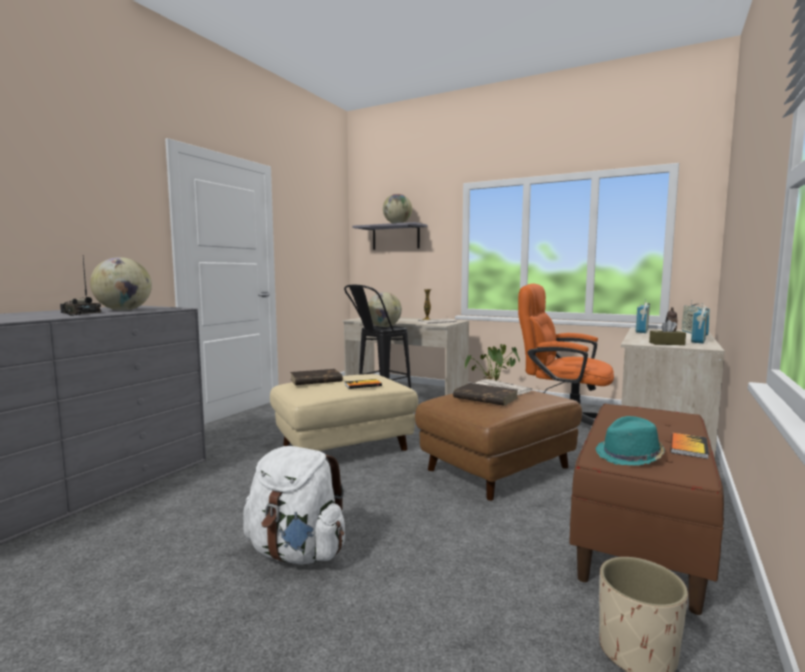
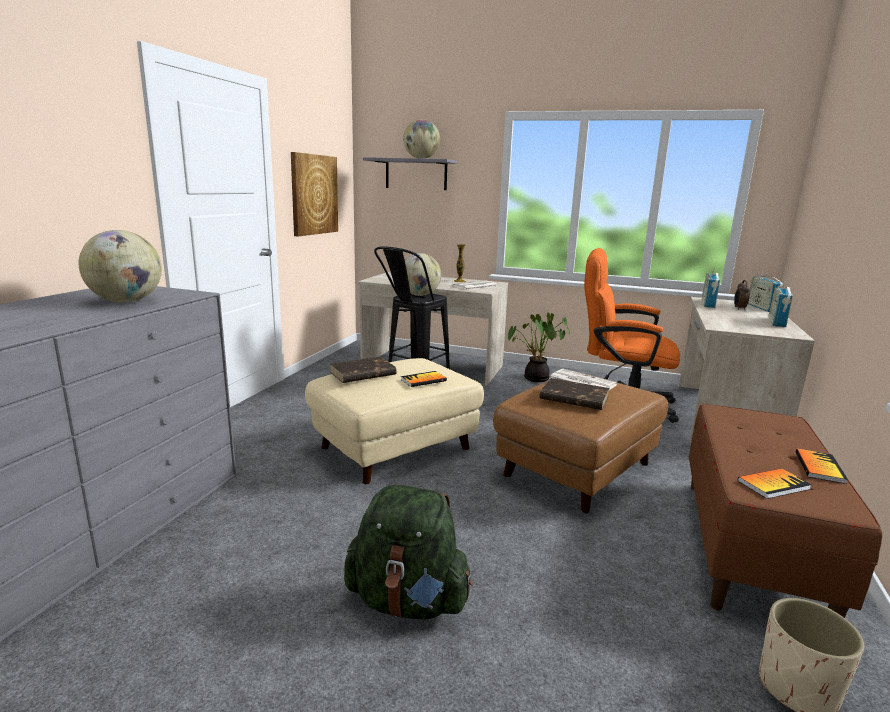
camera: 10 degrees left, 10 degrees up
radio [60,257,102,316] -> none
white backpack [243,446,345,565] -> green backpack [344,484,473,620]
turquoise hat [596,416,665,466] -> book [738,468,812,499]
brown tissue box [649,320,686,345] -> none
none -> picture [291,152,338,236]

